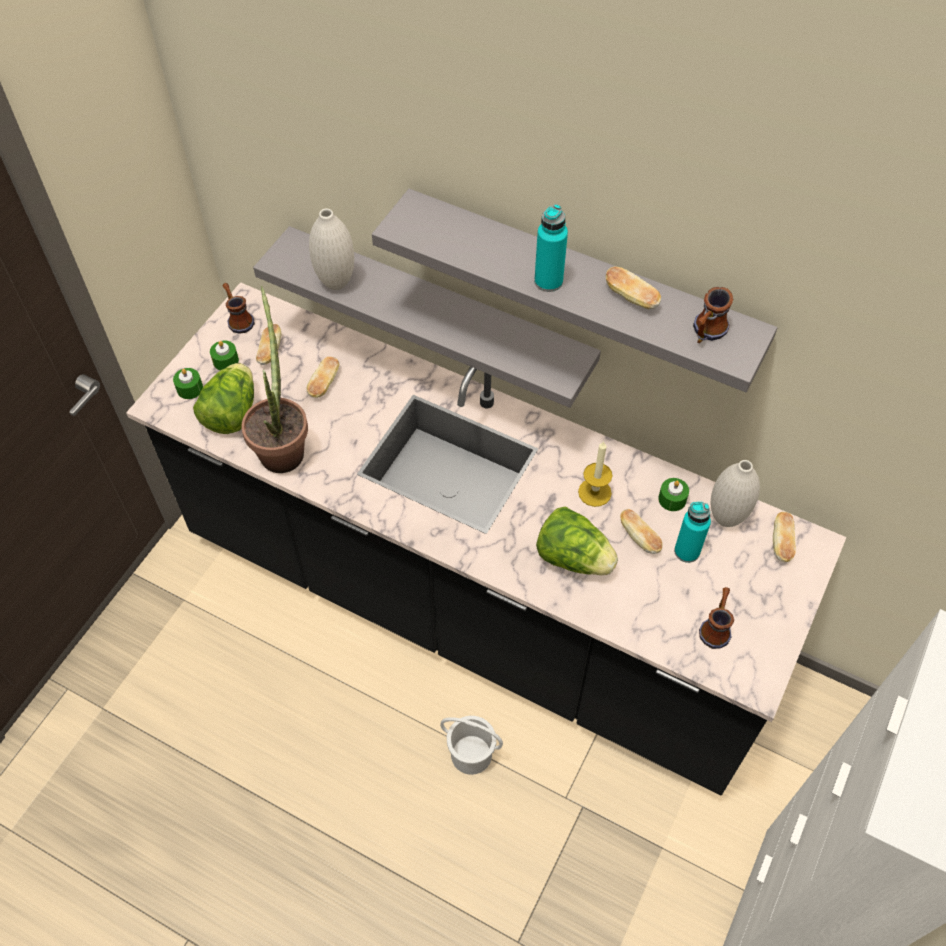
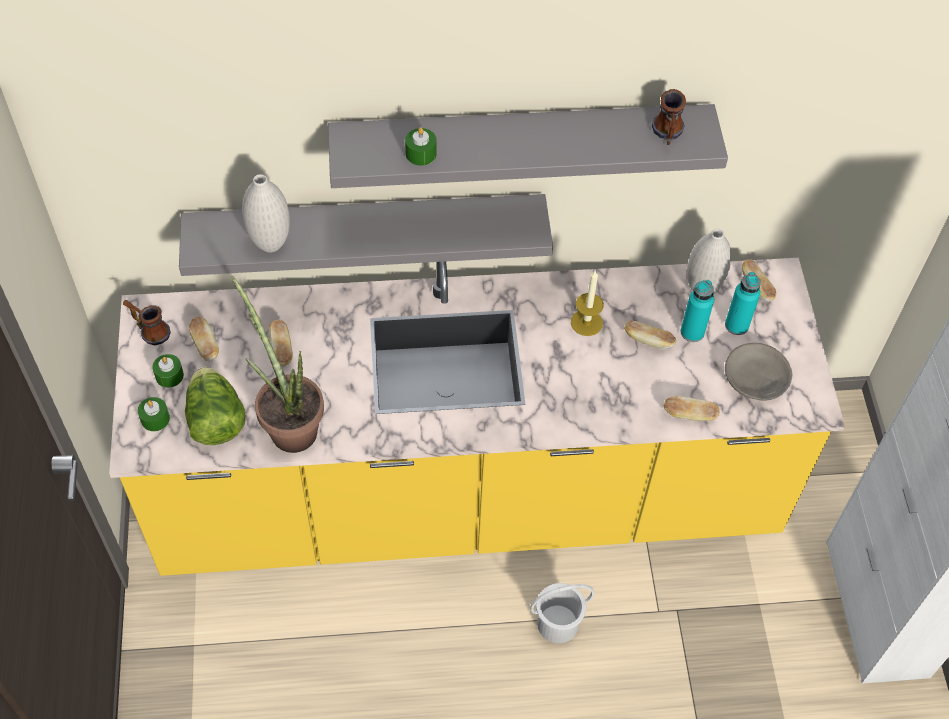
camera: 35 degrees left, 0 degrees up
black counter [126,282,846,796] -> yellow counter [109,258,845,576]
turquoise bottle [534,204,568,292] -> turquoise bottle moved to [725,272,761,335]
lettuce [536,506,618,575] -> none
bread [605,267,661,309] -> bread moved to [664,396,720,421]
green candle [658,478,689,511] -> green candle moved to [405,127,437,166]
mug [699,587,734,649] -> grey bowl [725,343,792,400]

